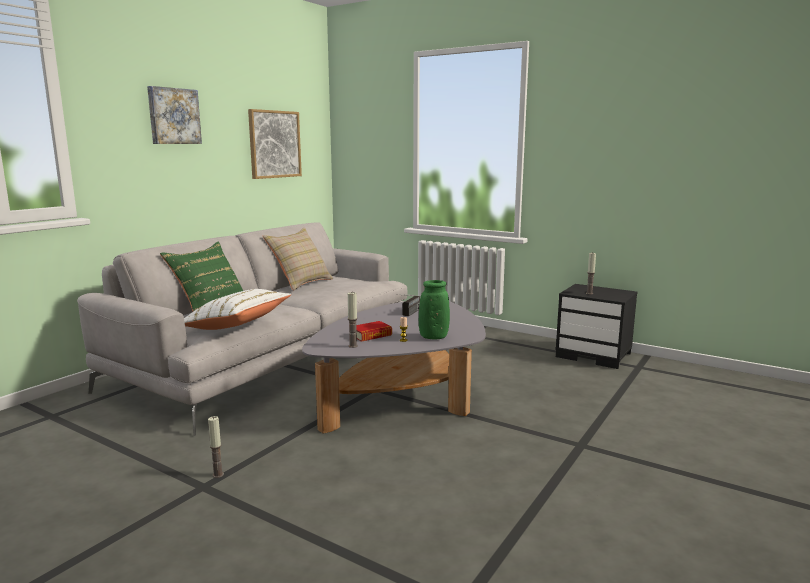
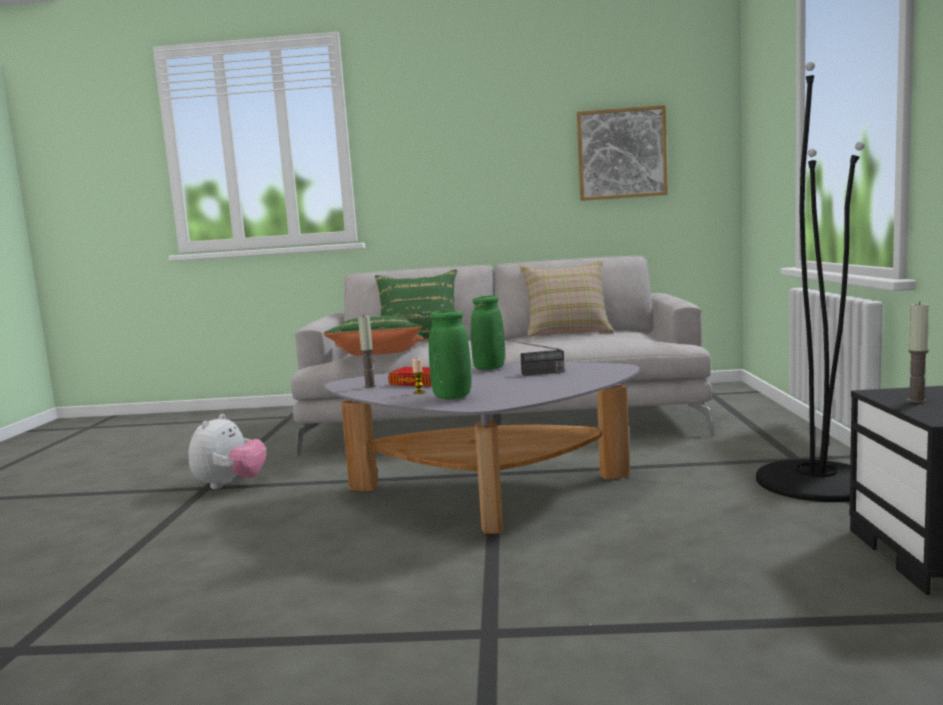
camera: 60 degrees right, 5 degrees down
picture [147,86,202,144] -> none
white pillow [184,289,291,330] -> green pillow [323,316,424,356]
candle [208,416,224,478] -> plush toy [189,414,266,489]
none -> green vase [471,296,505,370]
none -> black floor lamp [756,62,865,502]

